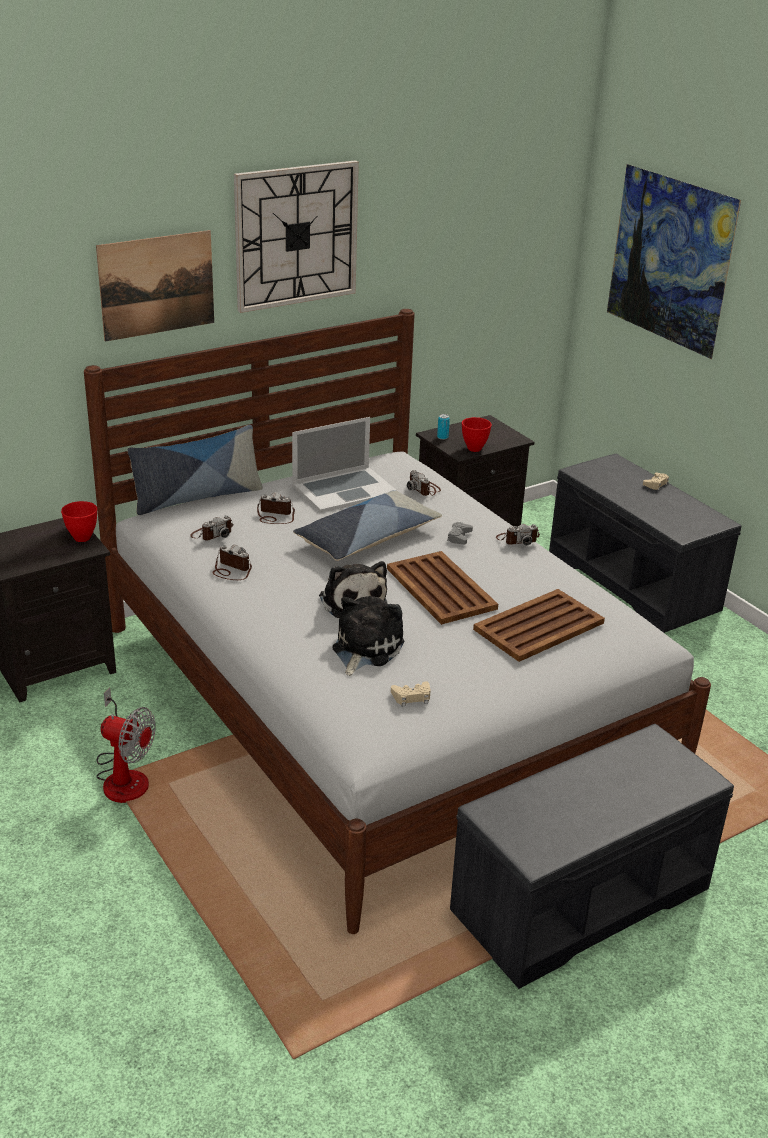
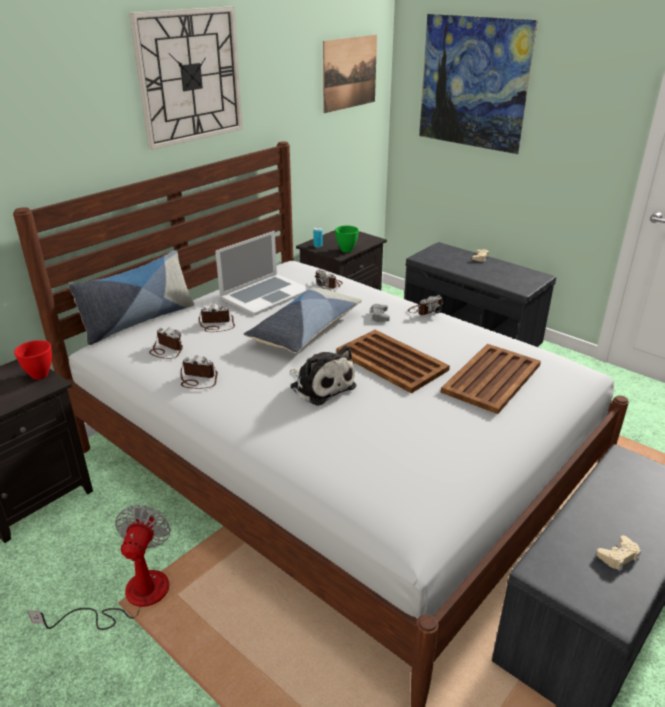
camera: 15 degrees left, 0 degrees up
picture [96,230,214,342] -> picture moved to [323,35,377,113]
fan [96,688,156,803] -> fan turned 90 degrees counterclockwise [28,505,171,630]
camera [190,515,233,541] -> camera turned 90 degrees counterclockwise [149,327,183,359]
plush toy [332,596,404,676] -> none
beige game controller [391,681,431,706] -> beige game controller moved to [596,535,641,571]
red bowl [462,417,492,452] -> green bowl [335,226,359,253]

